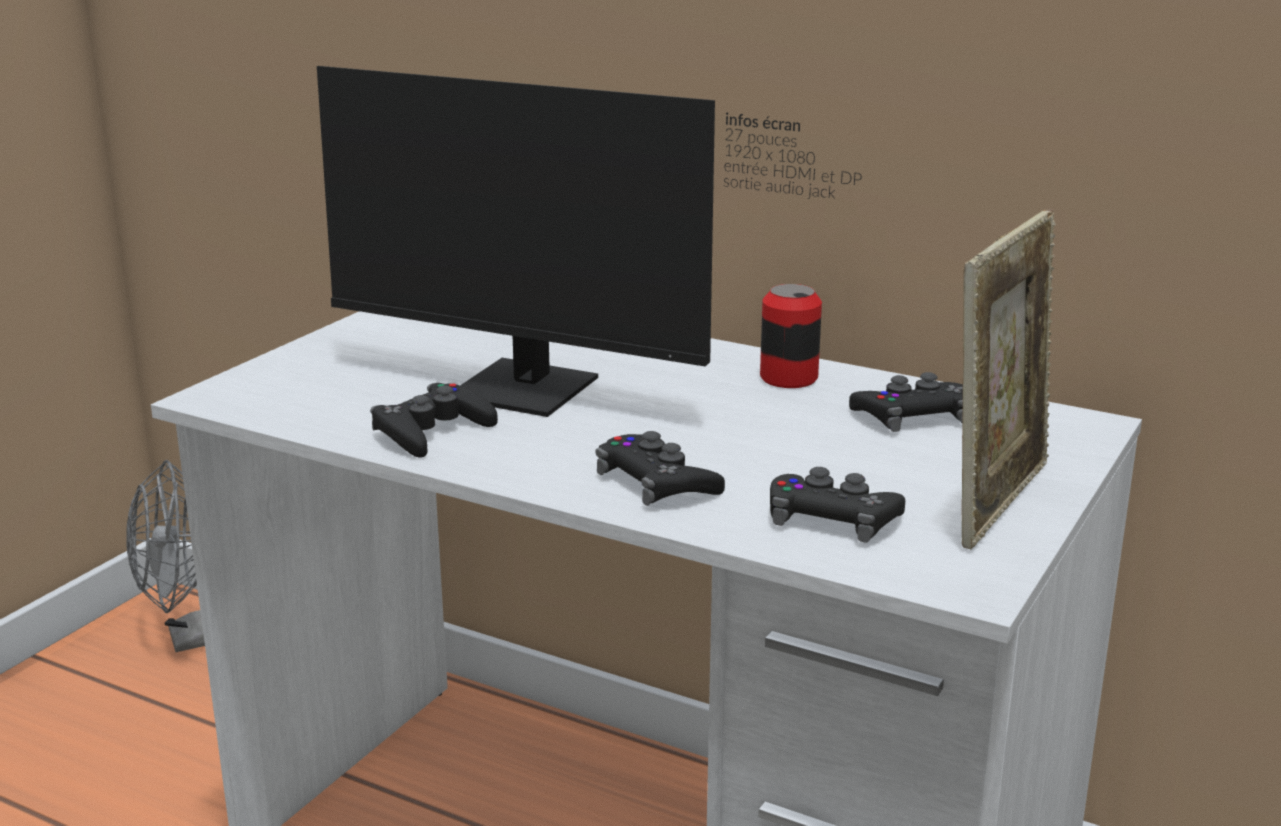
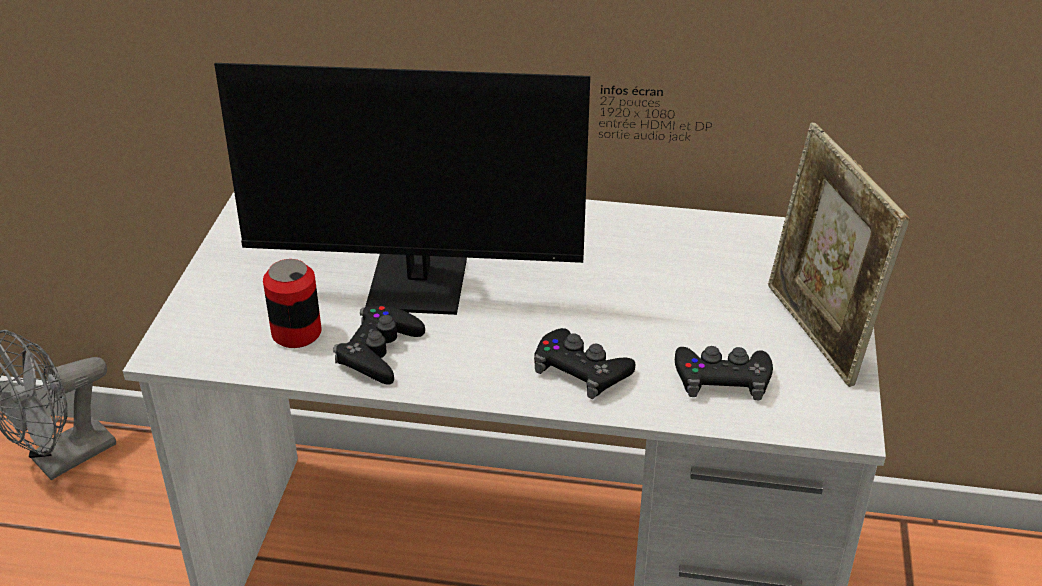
camera: 20 degrees left, 15 degrees up
can [760,284,822,388] -> can moved to [263,259,321,348]
black game controller [849,372,963,432] -> none
picture frame [962,209,1056,549] -> picture frame turned 150 degrees clockwise [768,122,910,387]

